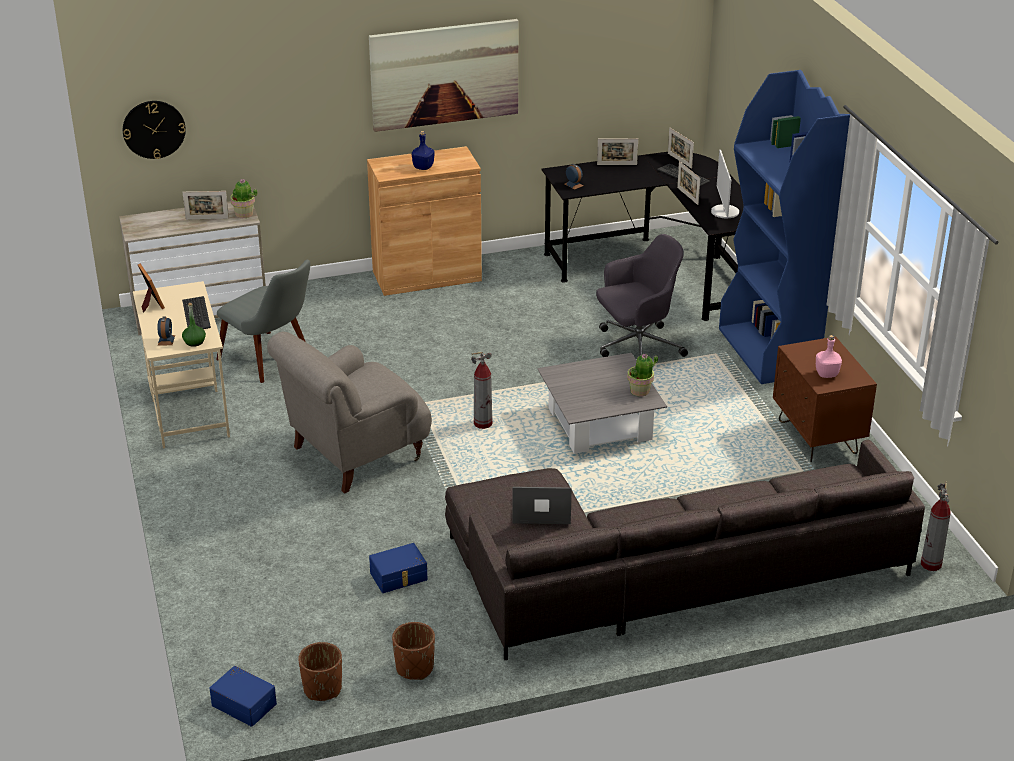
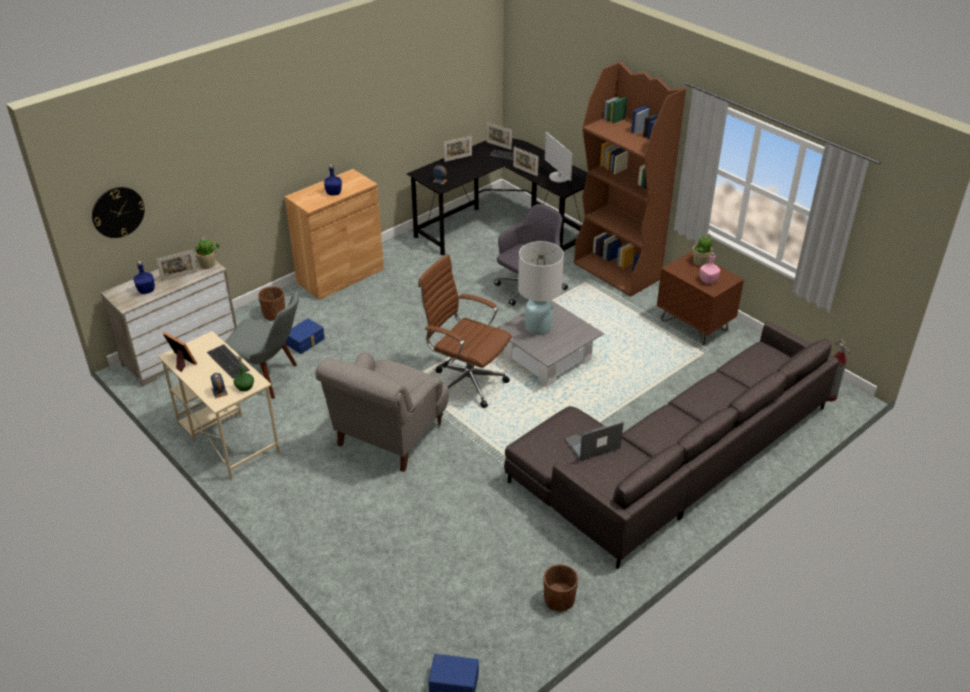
camera: 25 degrees left, 5 degrees up
brown planter [298,642,342,701] -> brown planter moved to [258,286,285,321]
picture [369,19,518,132] -> none
blue storage box [369,543,428,593] -> blue storage box moved to [285,318,325,354]
fire extinguisher [471,352,492,429] -> brown office chair [418,254,511,408]
potted plant [627,353,658,397] -> potted plant moved to [692,234,713,266]
blue bookcase [719,70,850,384] -> brown bookcase [574,62,686,297]
none -> blue bottle [133,261,155,294]
none -> white table lamp [518,241,564,335]

